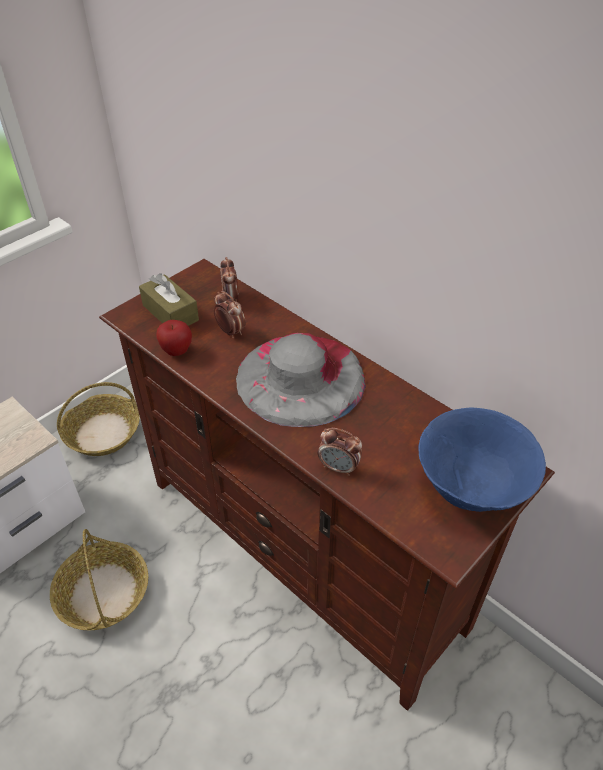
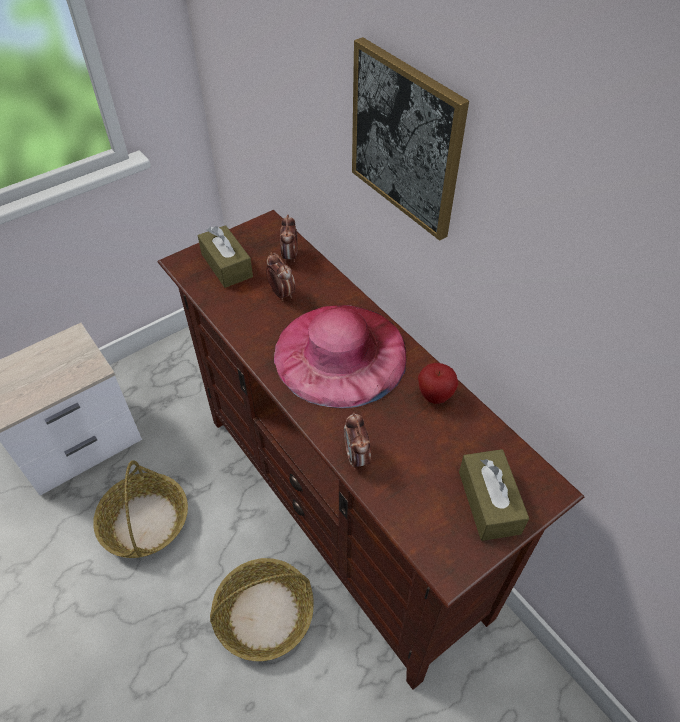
camera: 10 degrees right, 5 degrees up
basket [57,382,140,456] -> basket moved to [210,558,313,661]
apple [156,320,192,356] -> apple moved to [418,363,459,404]
grey hat [236,333,366,427] -> pink hat [274,305,406,408]
alarm clock [318,428,362,476] -> alarm clock turned 45 degrees clockwise [344,413,371,470]
blue bowl [418,407,546,512] -> brown tissue box [459,449,529,541]
none -> picture [352,37,469,241]

